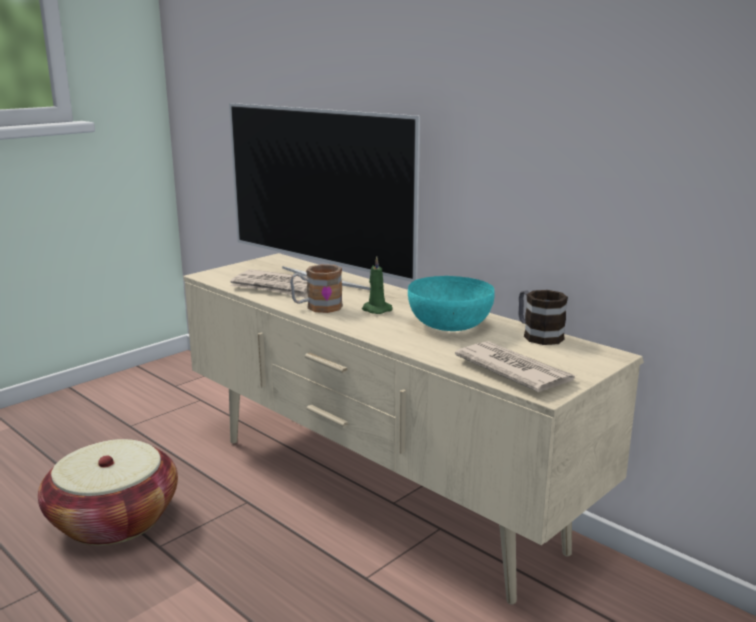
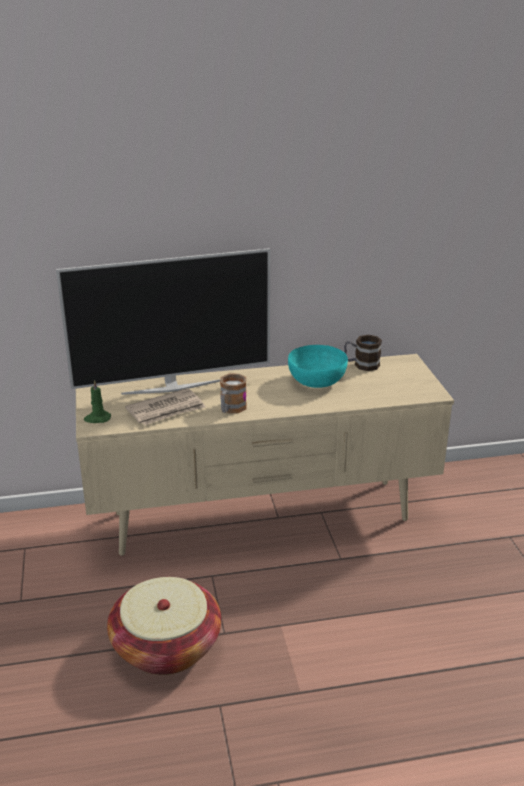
camera: 55 degrees left, 10 degrees up
green candle [362,256,393,314] -> green candle moved to [84,380,111,423]
newspaper [455,341,576,392] -> none

